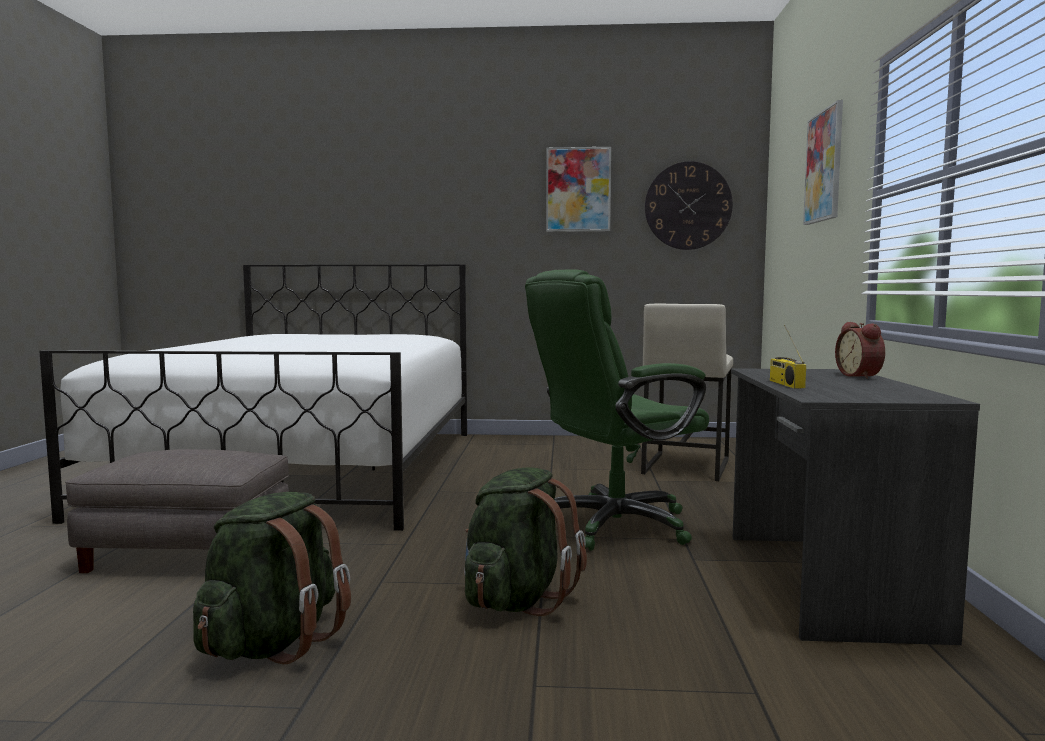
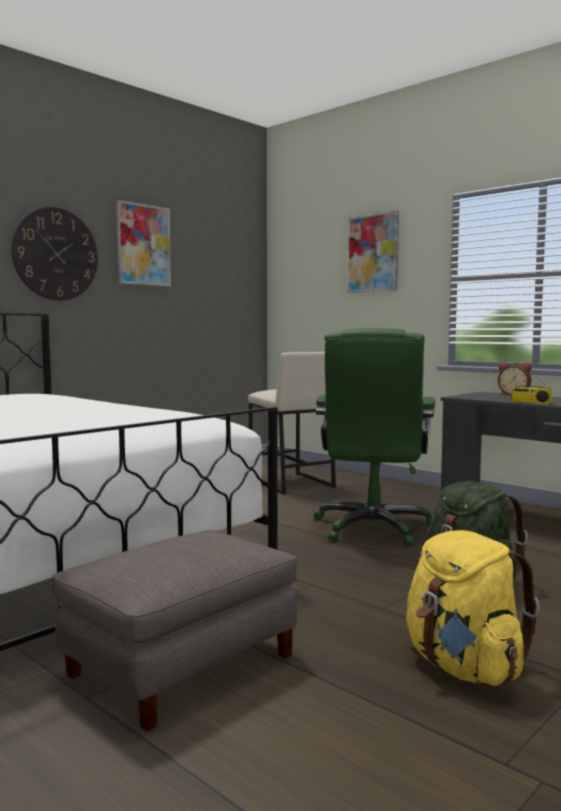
camera: 50 degrees left, 0 degrees up
green backpack [193,492,351,664] -> yellow backpack [406,530,539,686]
wall clock [645,161,733,250] -> wall clock moved to [11,207,98,301]

